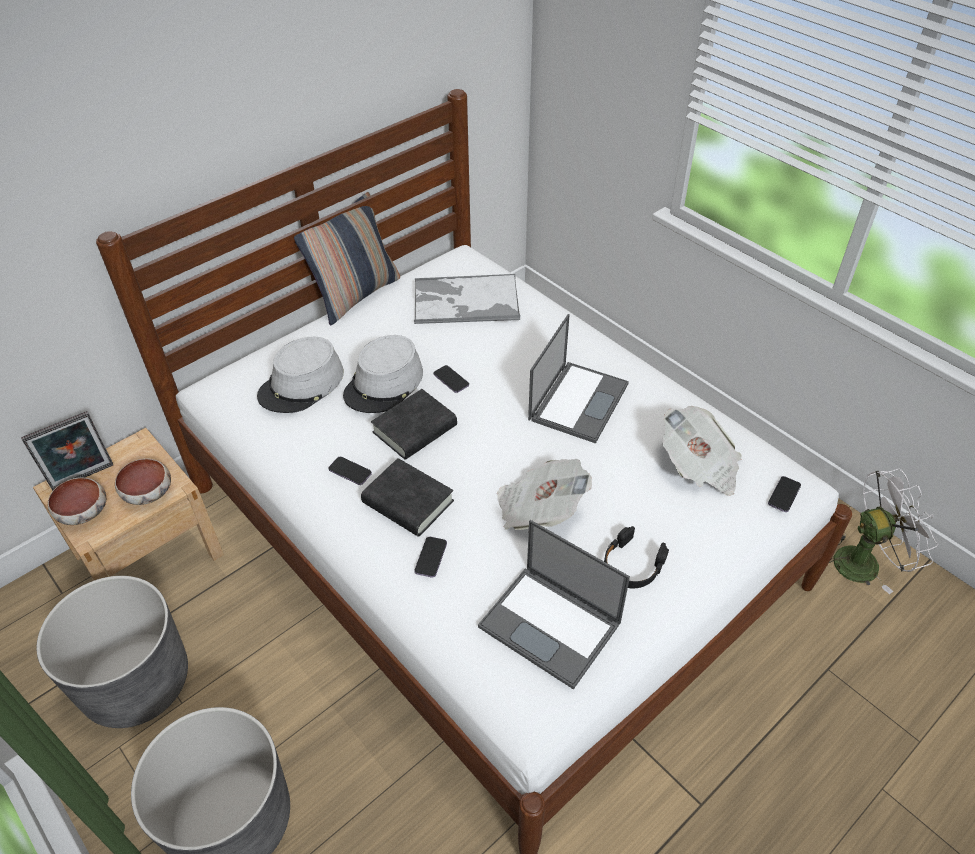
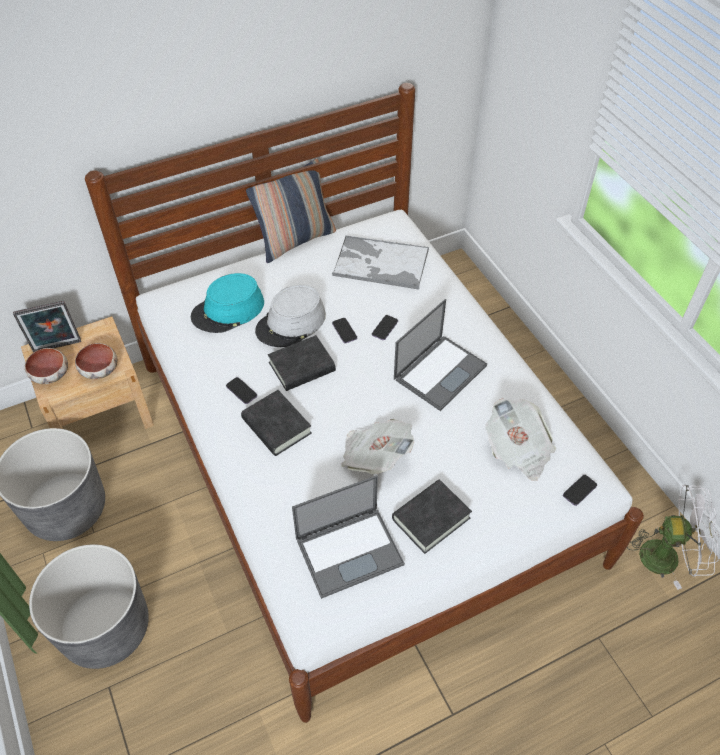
camera: 15 degrees right, 5 degrees up
grey hat [257,337,344,413] -> turquoise hat [191,273,264,333]
phone [414,537,447,578] -> phone moved to [372,315,398,340]
laptop [478,520,630,690] -> laptop turned 75 degrees counterclockwise [292,475,405,599]
black headphones [604,526,669,588] -> black book [392,480,472,554]

